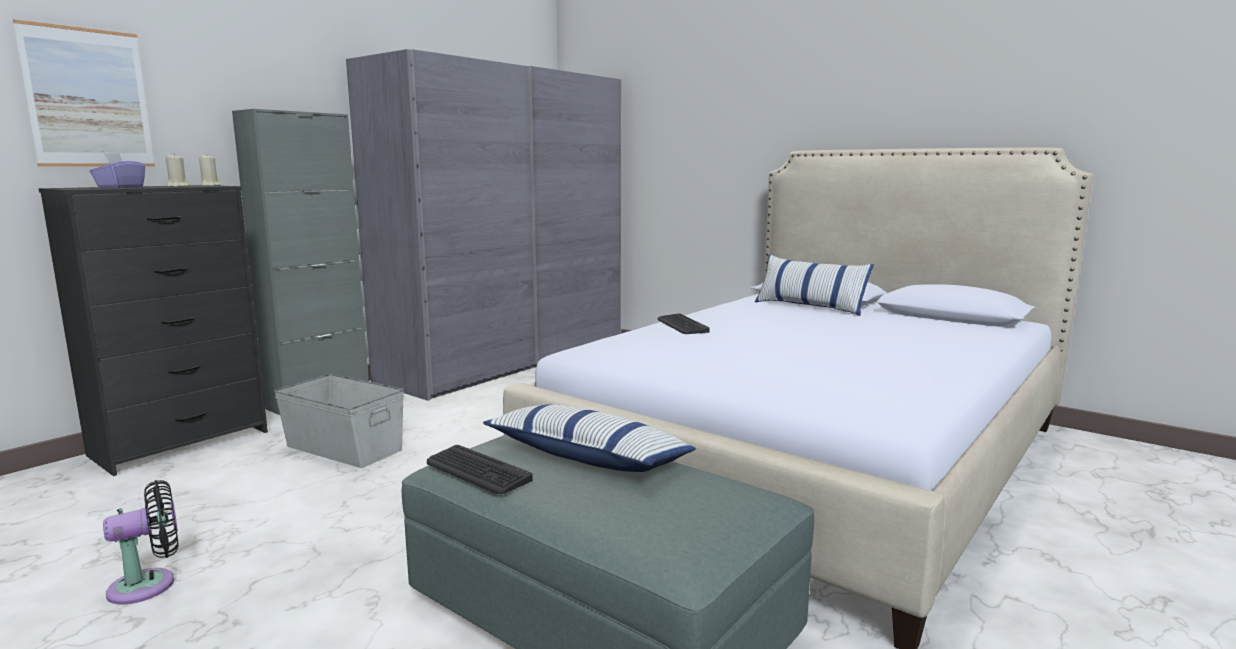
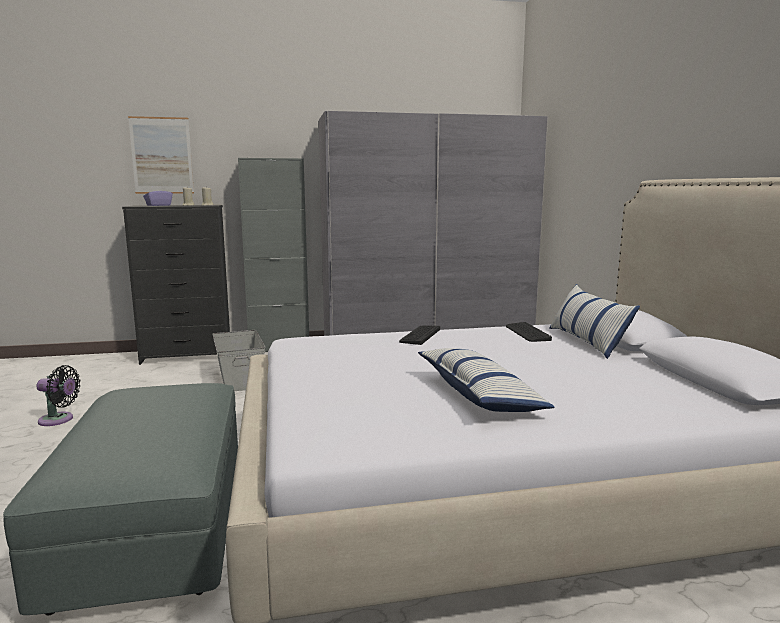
camera: 40 degrees right, 0 degrees up
keyboard [427,445,533,494] -> keyboard moved to [506,322,552,342]
pillow [483,404,696,472] -> pillow moved to [418,348,554,412]

